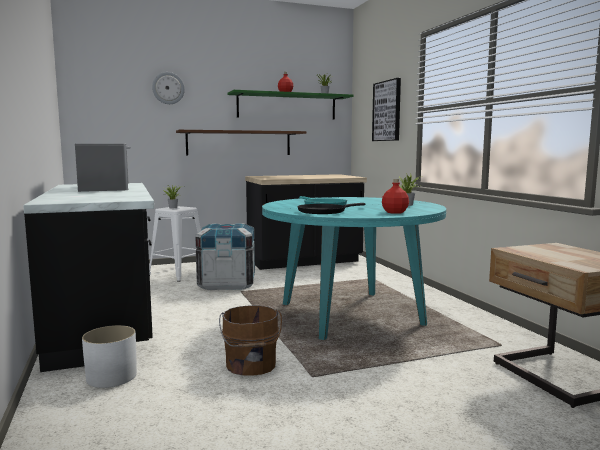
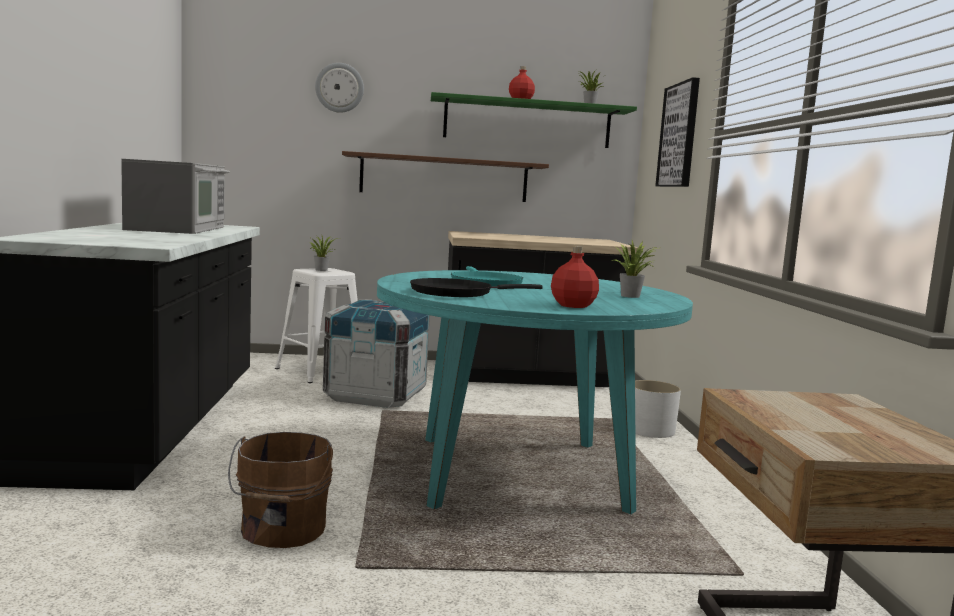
camera: 15 degrees right, 0 degrees up
white planter [82,325,137,388] -> white planter moved to [635,380,681,438]

